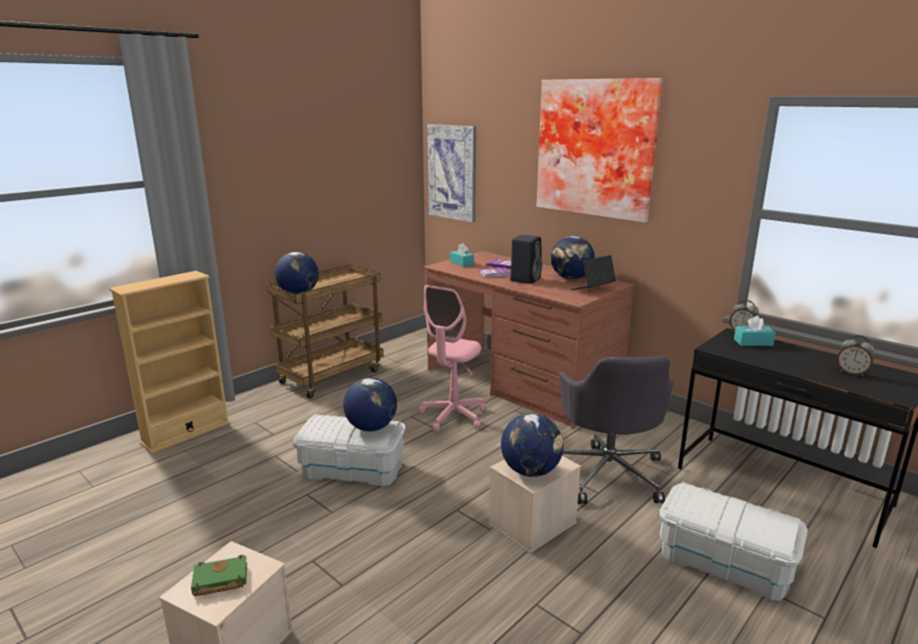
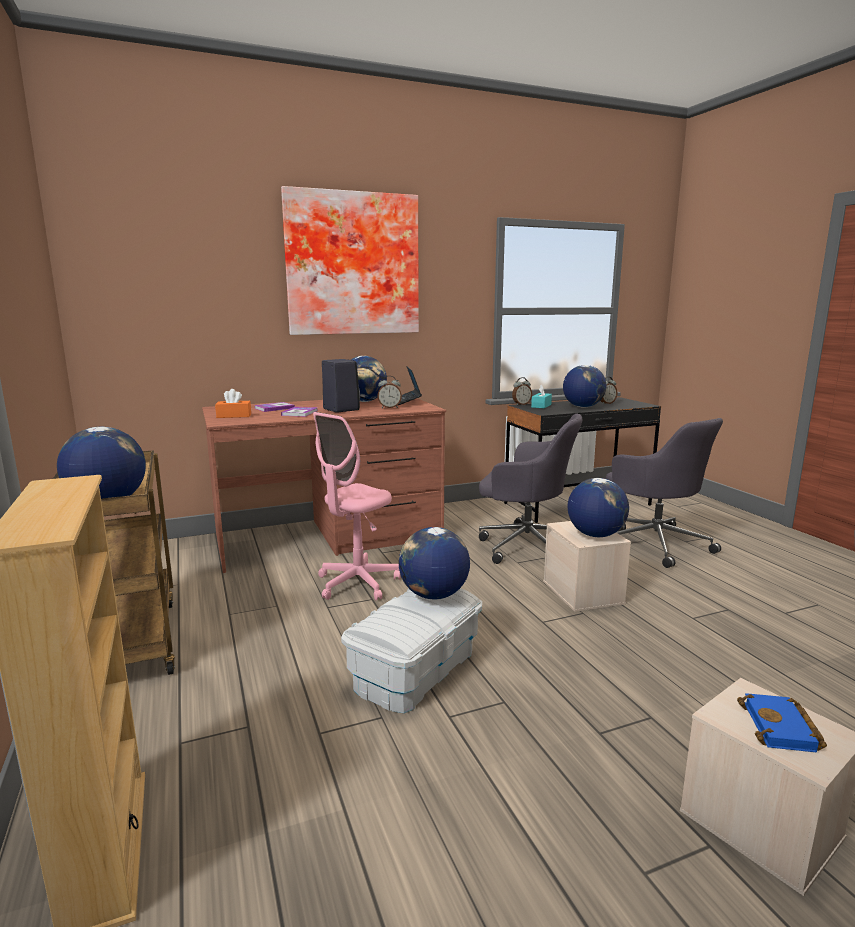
camera: 65 degrees left, 5 degrees down
green book [191,555,247,596] -> blue book [737,693,827,752]
pink office chair [419,285,485,432] -> pink office chair turned 75 degrees clockwise [313,412,401,600]
picture [427,124,476,222] -> none
turquoise tissue box [450,243,474,267] -> orange tissue box [215,389,251,418]
white storage box [659,482,808,601] -> grey office chair [606,418,723,568]
none -> alarm clock [378,376,402,408]
none -> globe [563,365,606,408]

